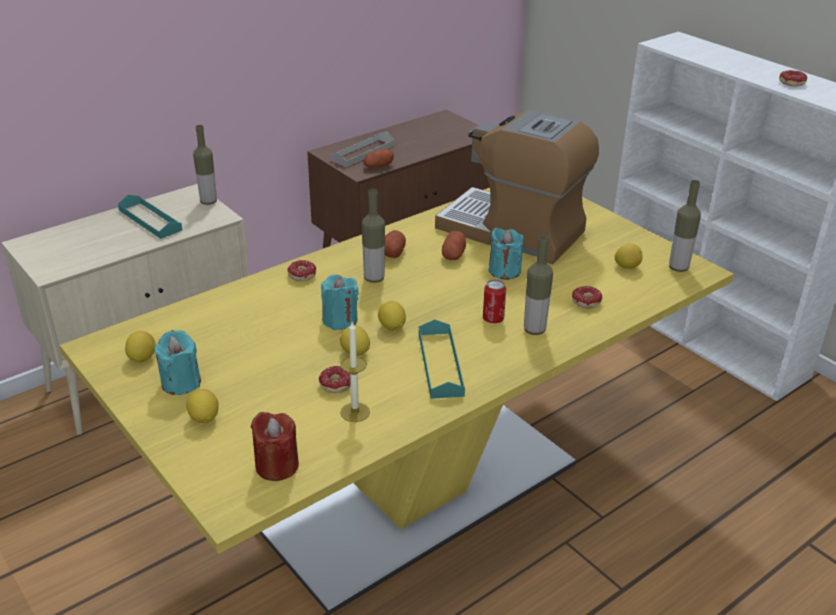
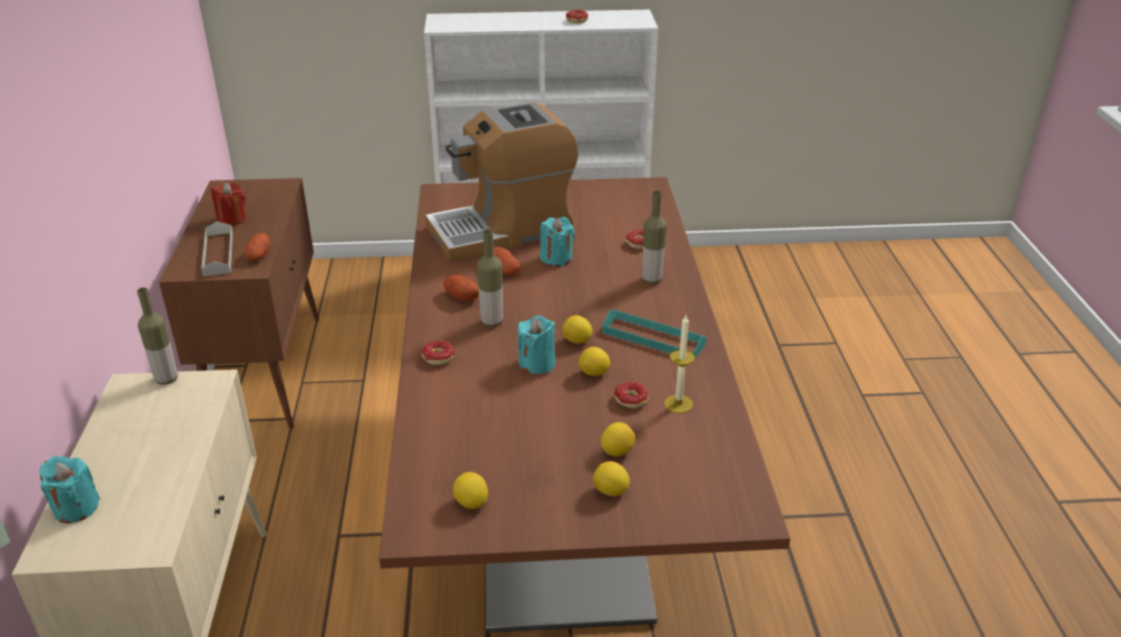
camera: 55 degrees left, 0 degrees up
yellow dining table [59,188,734,615] -> brown dining table [379,177,790,633]
turquoise tray [118,195,182,239] -> none
turquoise candle [154,330,201,395] -> turquoise candle moved to [39,456,100,523]
red candle [251,412,299,481] -> red candle moved to [211,182,247,225]
can [483,279,506,323] -> none
lemon [614,244,643,269] -> lemon moved to [601,422,635,456]
bottle [669,180,701,272] -> none

